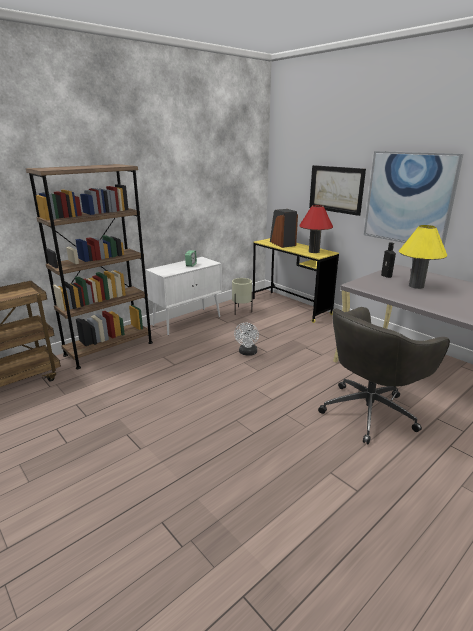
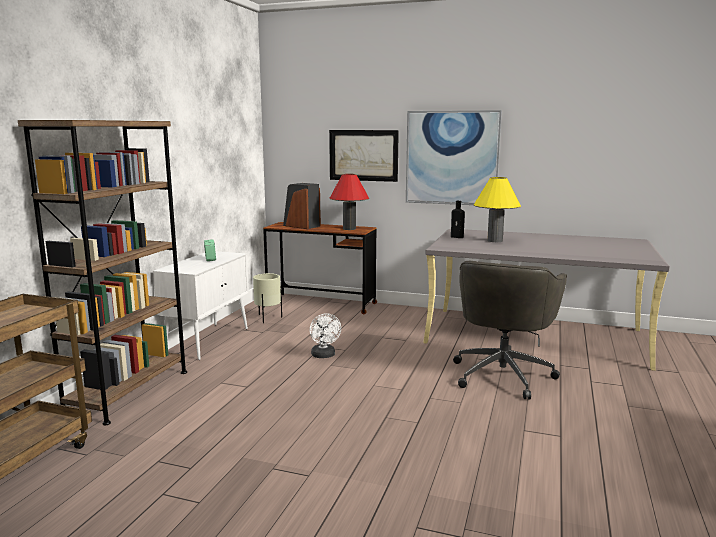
camera: 30 degrees left, 10 degrees down
yellow desk [253,238,339,323] -> brown desk [263,222,377,314]

